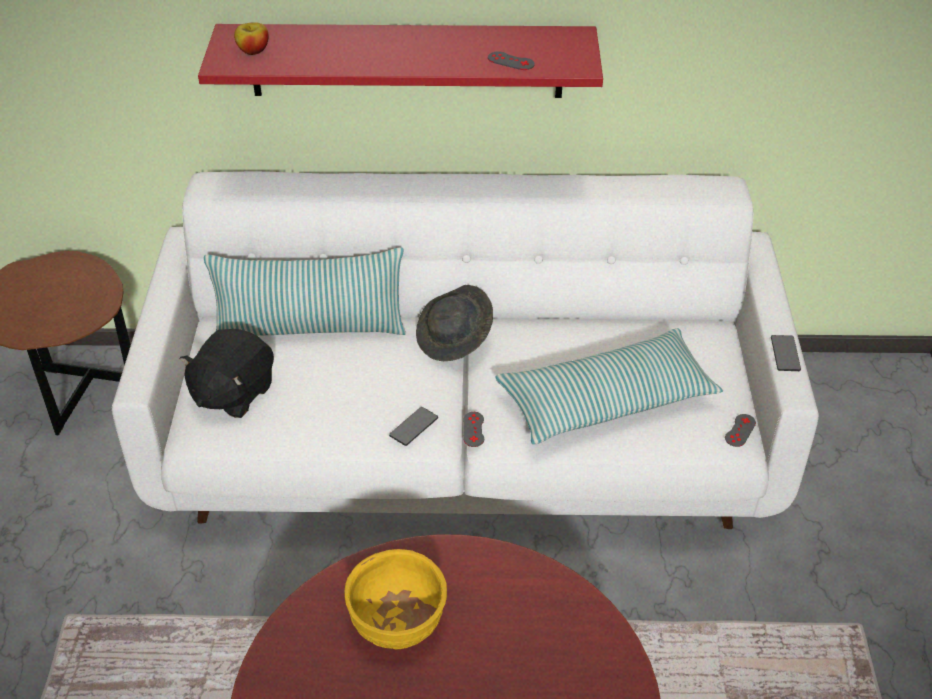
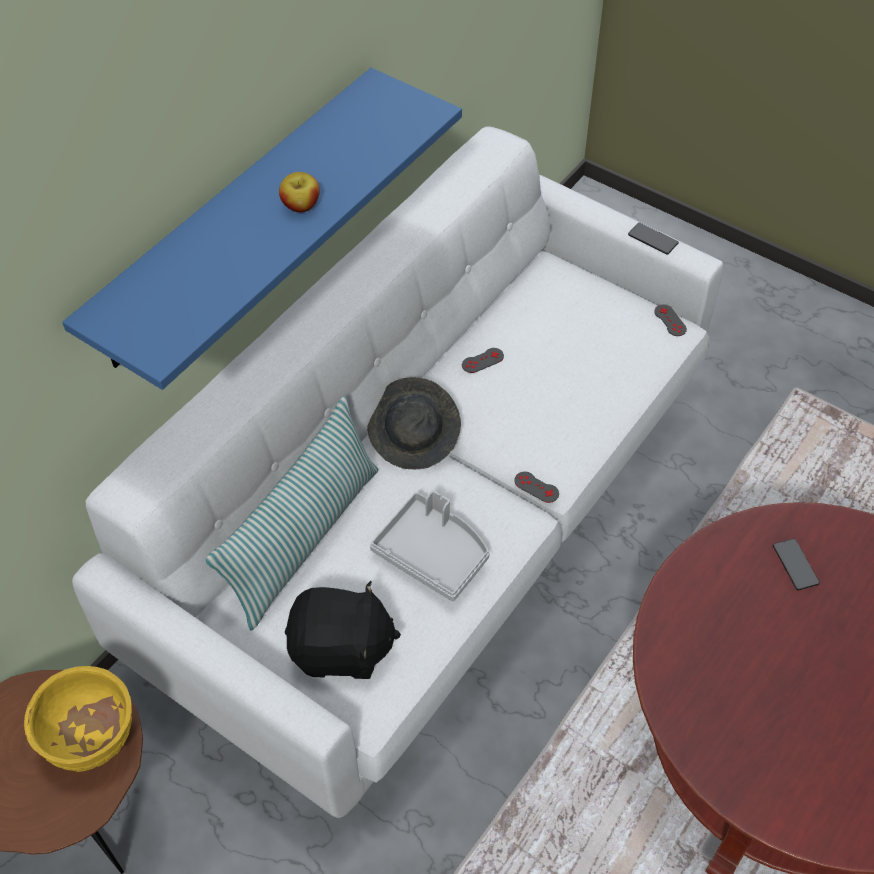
camera: 55 degrees left, 10 degrees up
black plush toy [179,329,274,418] -> black plush toy turned 60 degrees counterclockwise [285,581,401,679]
red shelf [198,24,603,98] -> blue shelf [62,68,462,390]
apple [234,22,268,55] -> apple moved to [279,172,320,212]
yellow bowl [345,549,447,649] -> yellow bowl moved to [24,666,132,772]
phone [389,407,438,446] -> phone moved to [773,539,820,590]
grey game controller [488,51,535,70] -> grey game controller moved to [462,348,504,373]
pillow [495,328,723,445] -> none
none -> grey tray [370,490,490,601]

